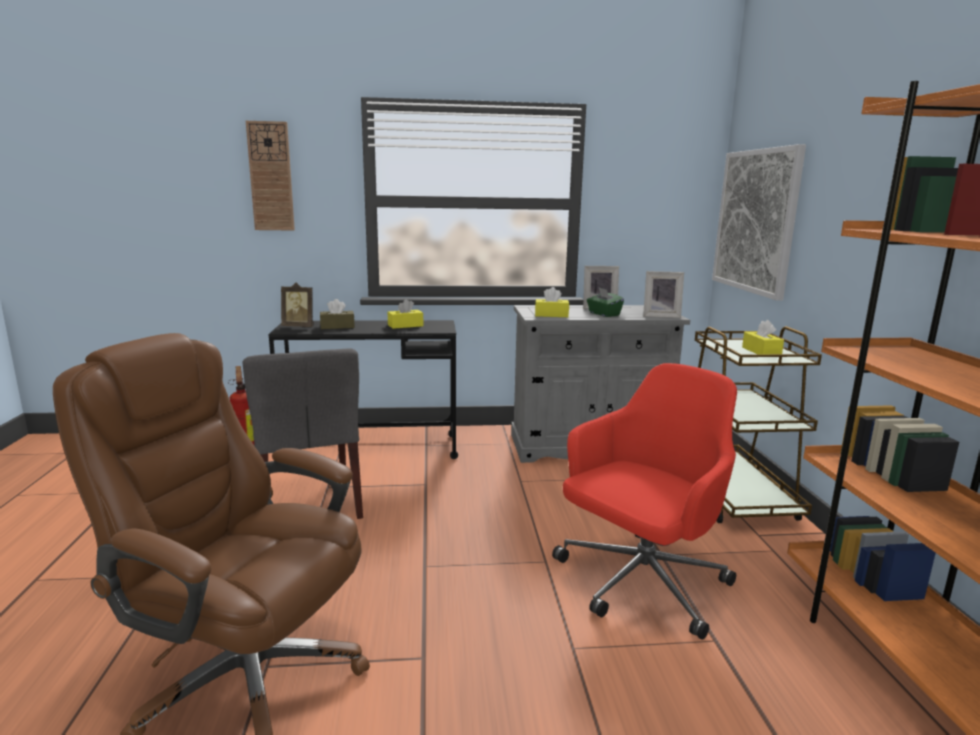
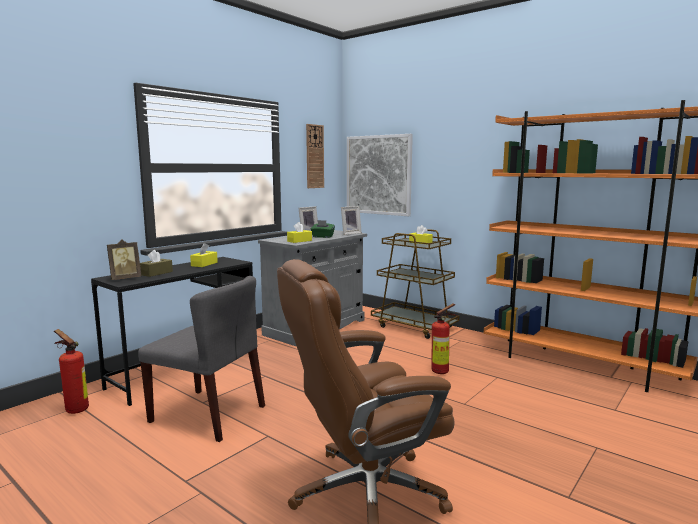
camera: 45 degrees left, 5 degrees down
wall clock [246,121,295,231] -> wall clock moved to [306,124,324,188]
red office chair [552,363,737,640] -> fire extinguisher [431,303,457,374]

